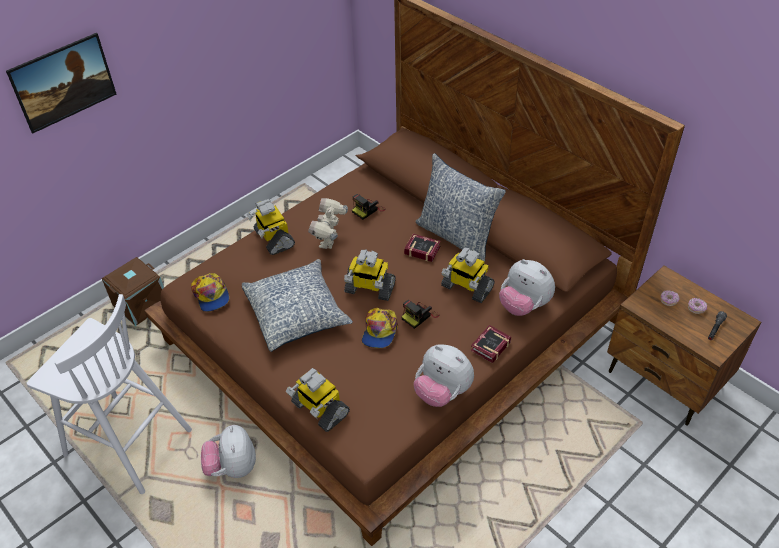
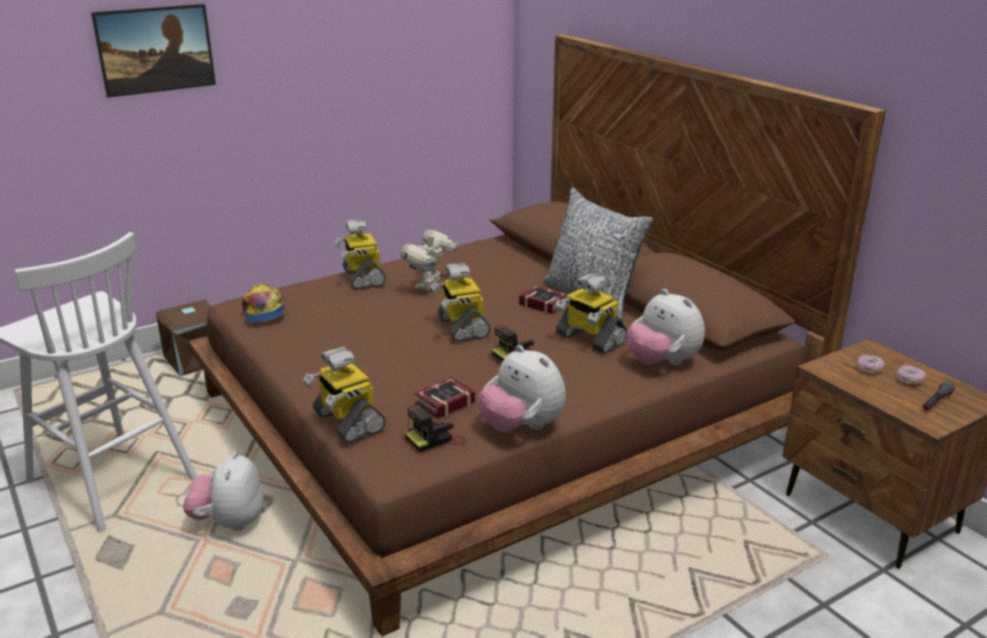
camera: 10 degrees right, 20 degrees down
pillow [242,259,353,352] -> none
toy robot [344,250,396,301] -> toy robot turned 45 degrees clockwise [431,263,491,342]
camera [352,194,386,220] -> camera moved to [405,405,466,452]
cap [362,308,398,348] -> none
book [471,325,511,363] -> book moved to [415,377,475,419]

